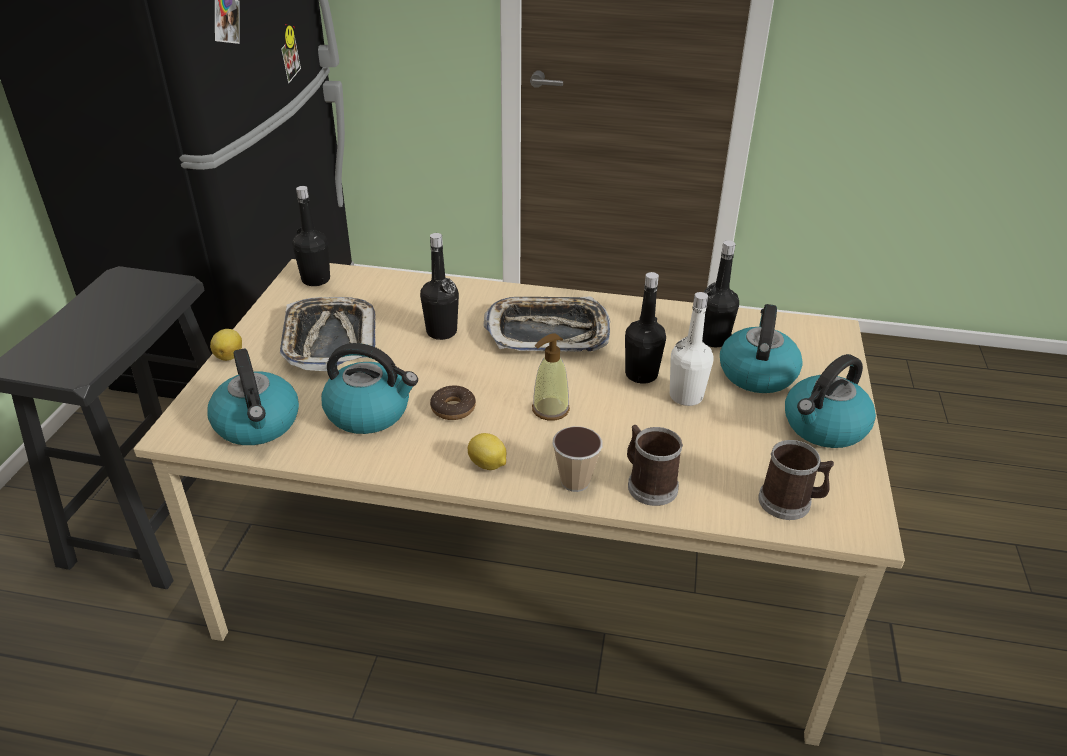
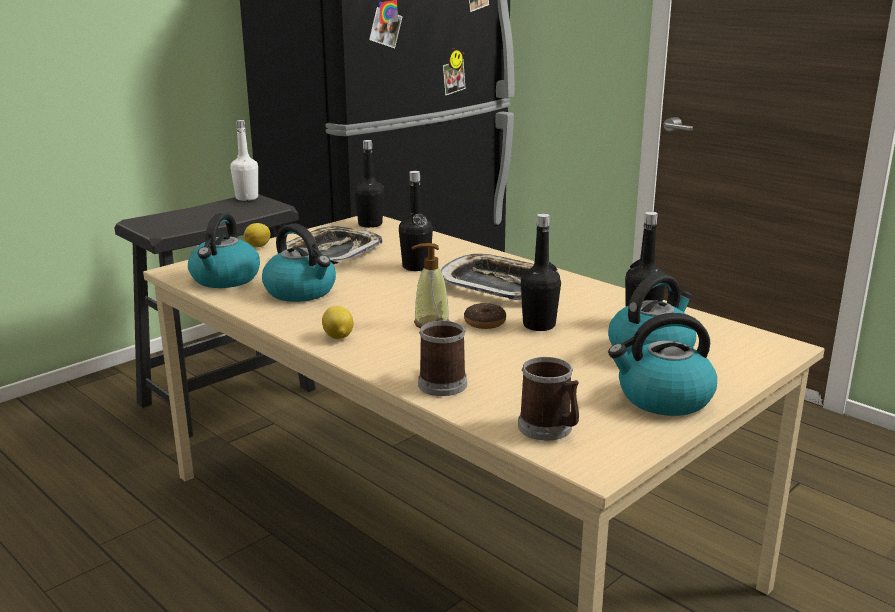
camera: 35 degrees right, 15 degrees down
donut [430,386,476,420] -> donut moved to [464,303,506,329]
cup [553,426,602,492] -> none
white bottle [670,292,714,406] -> white bottle moved to [230,120,258,201]

